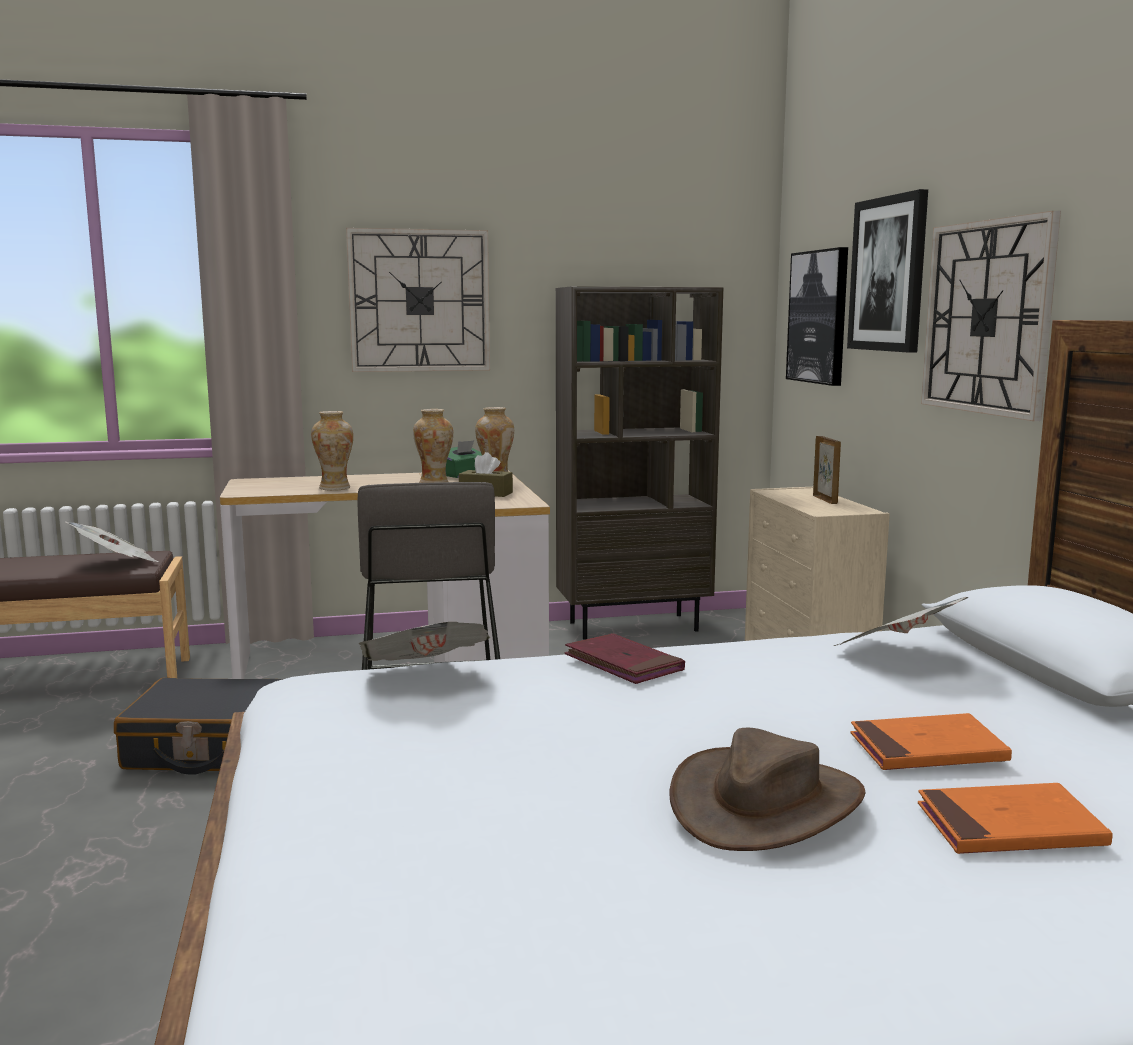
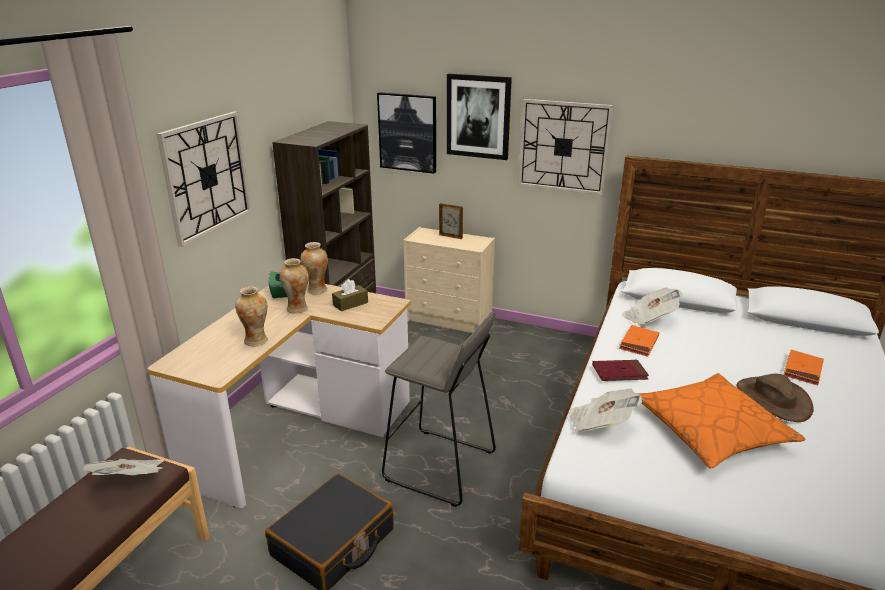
camera: 55 degrees left, 15 degrees up
orange book [851,713,1012,770] -> orange book moved to [619,325,659,357]
none -> orange pillow [638,373,806,469]

